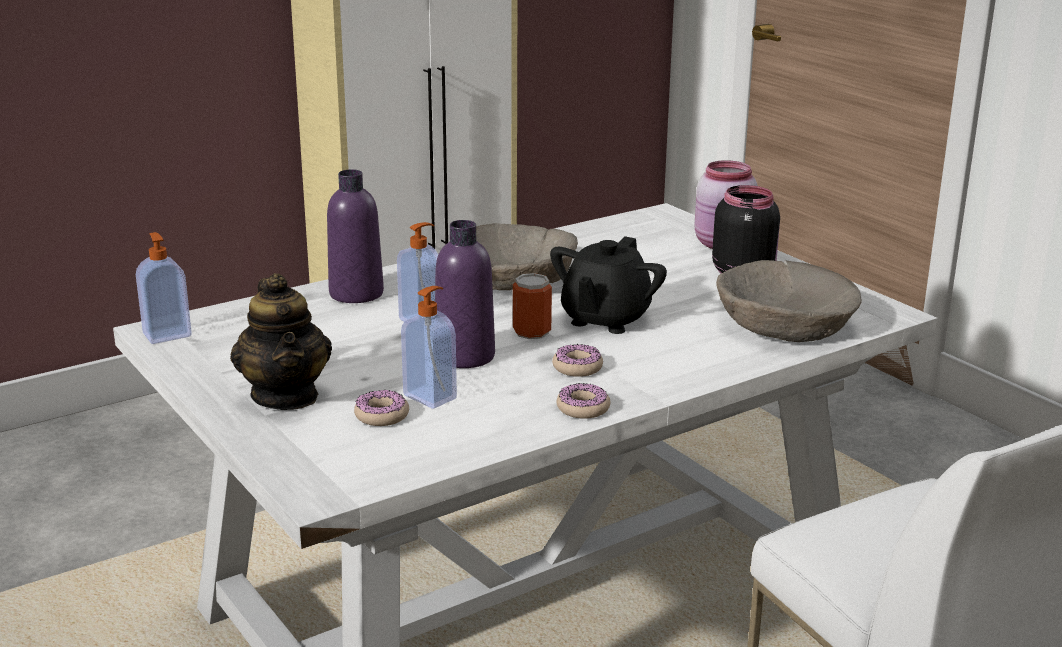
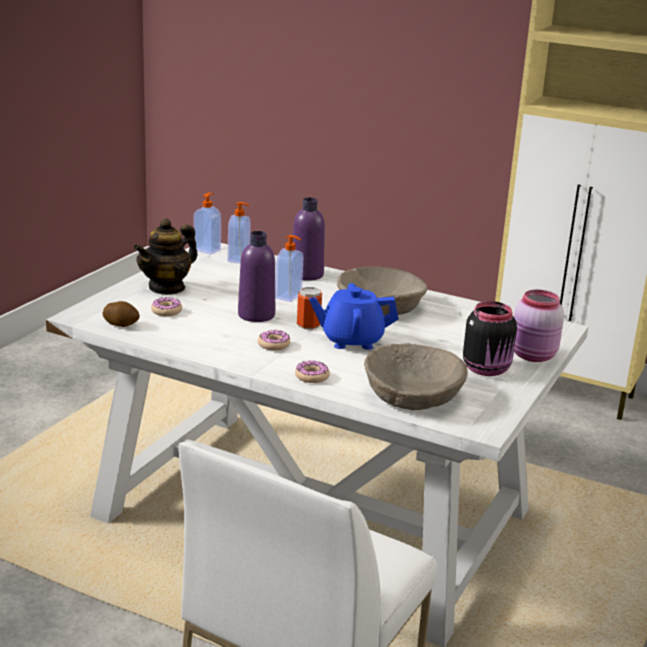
camera: 60 degrees right, 0 degrees up
soap dispenser [401,286,457,409] -> soap dispenser moved to [228,202,251,264]
black teapot [550,236,667,334] -> blue teapot [309,283,399,350]
donut [556,383,611,419] -> donut moved to [295,360,330,383]
none -> potato [103,301,140,327]

